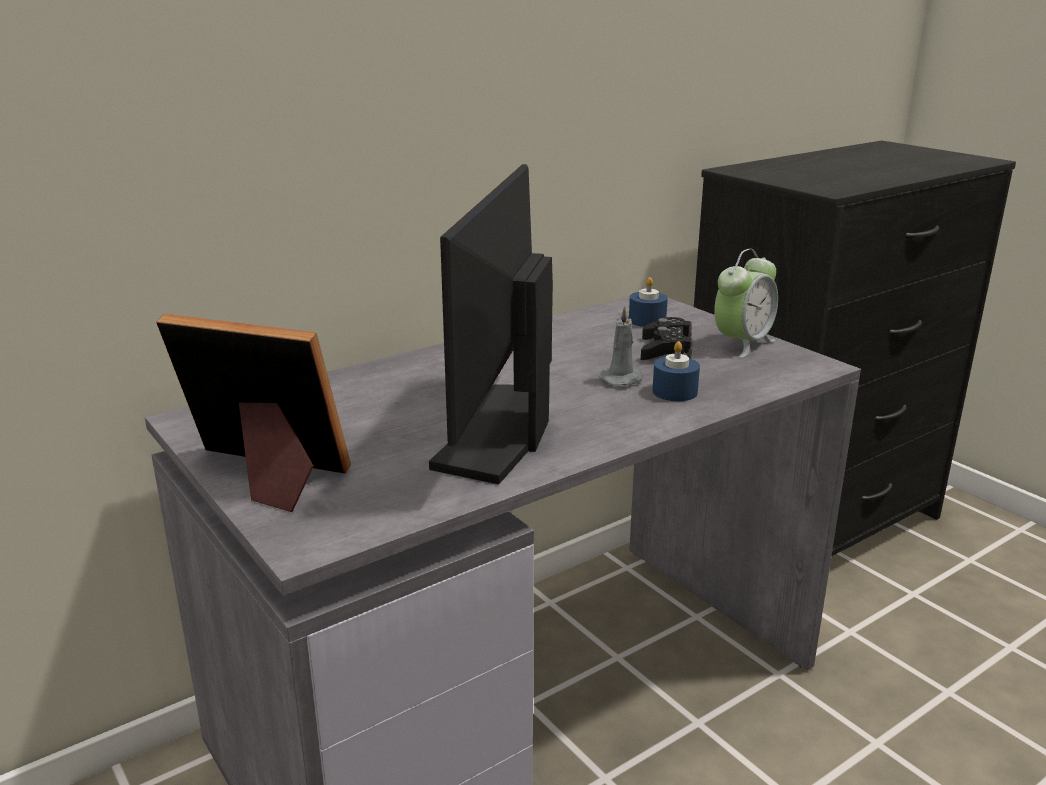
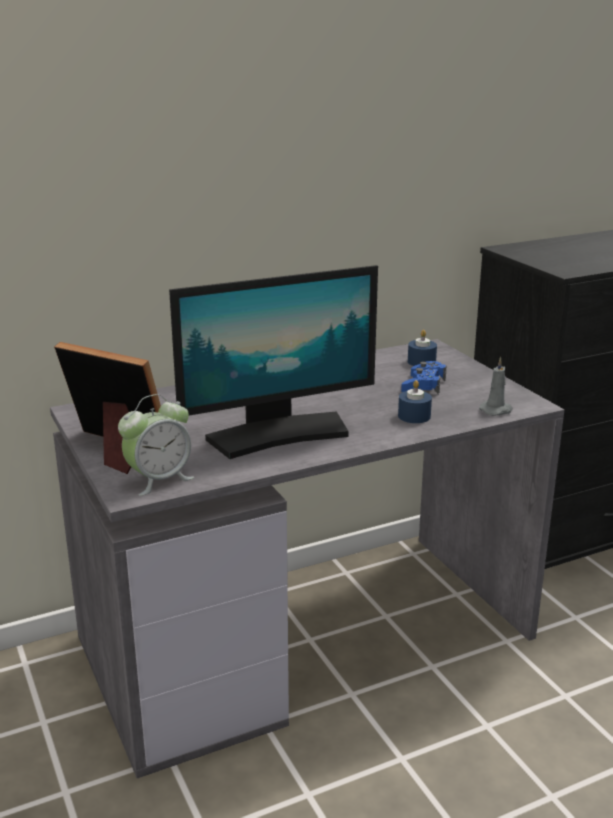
camera: 10 degrees right, 0 degrees up
monitor [429,164,553,484] -> monitor turned 135 degrees counterclockwise [169,265,378,459]
grey candle [599,306,644,387] -> grey candle moved to [479,357,513,415]
black game controller [641,317,693,360] -> blue game controller [401,361,446,394]
alarm clock [714,249,778,358] -> alarm clock moved to [118,394,194,496]

